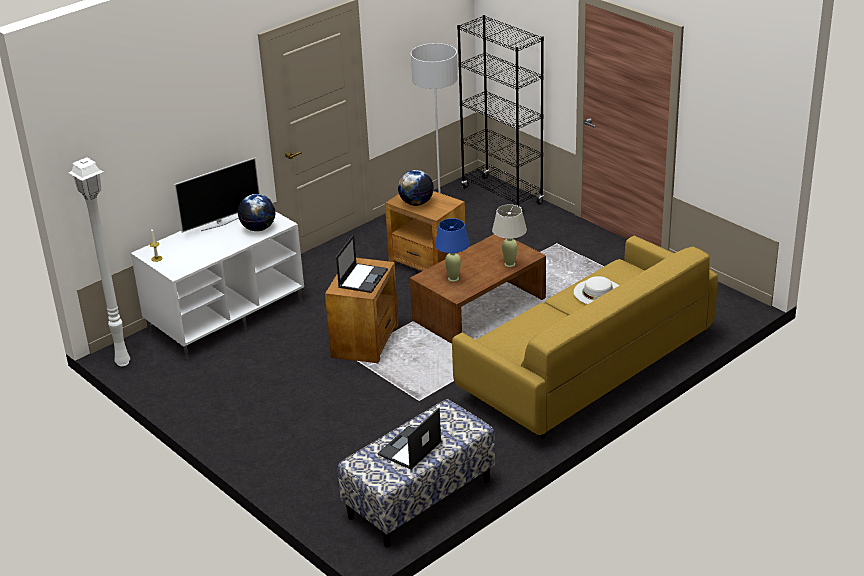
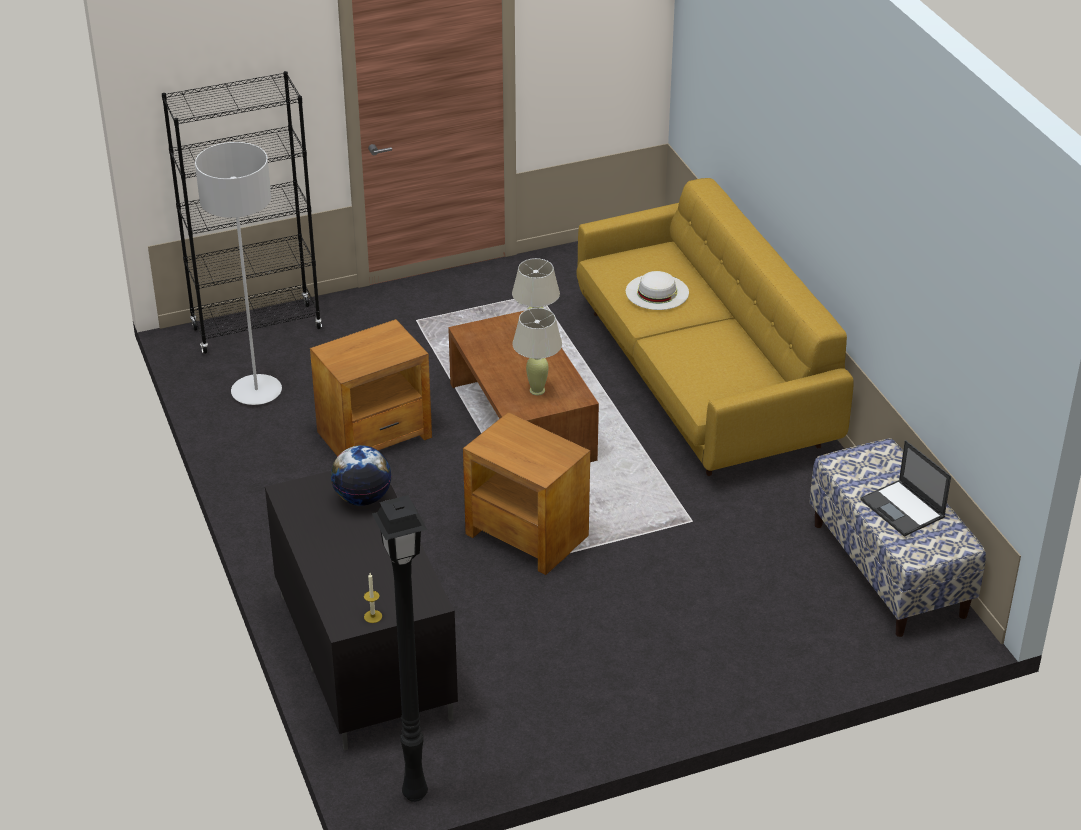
camera: 70 degrees left, 5 degrees up
white floor lamp [69,157,130,366] -> black floor lamp [372,495,428,802]
white tv stand [131,211,304,359] -> black tv stand [265,471,458,750]
television [174,158,260,233] -> none
laptop [336,234,388,293] -> none
globe [398,170,434,206] -> none
blue table lamp [435,218,470,282] -> beige table lamp [512,308,562,395]

